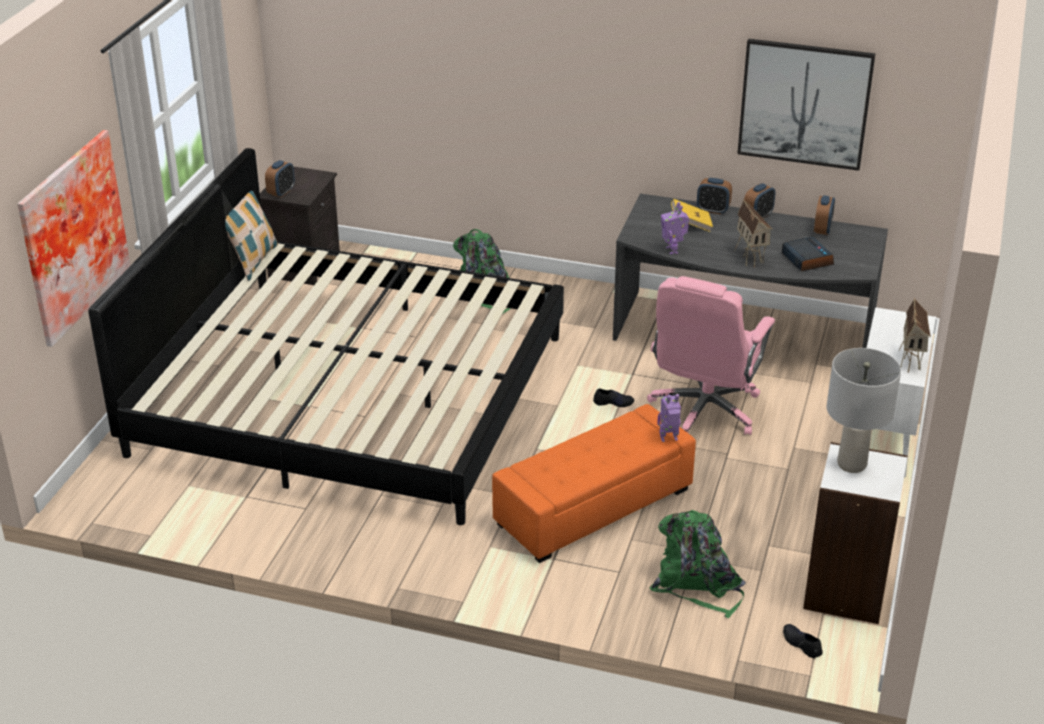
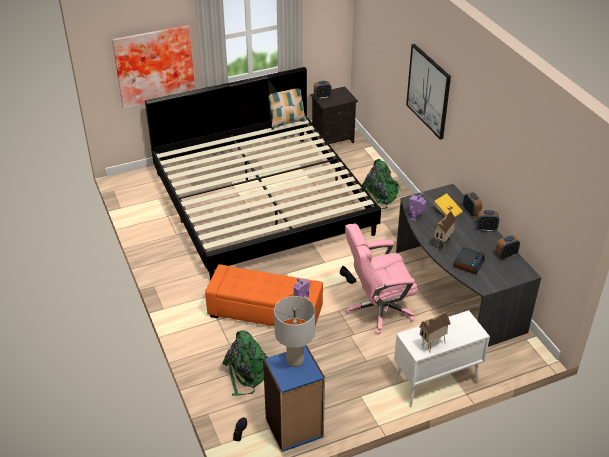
camera: 50 degrees right, 5 degrees up
picture [737,39,875,171] -> picture moved to [406,44,451,140]
white bookcase [803,442,908,624] -> blue bookcase [263,345,325,452]

